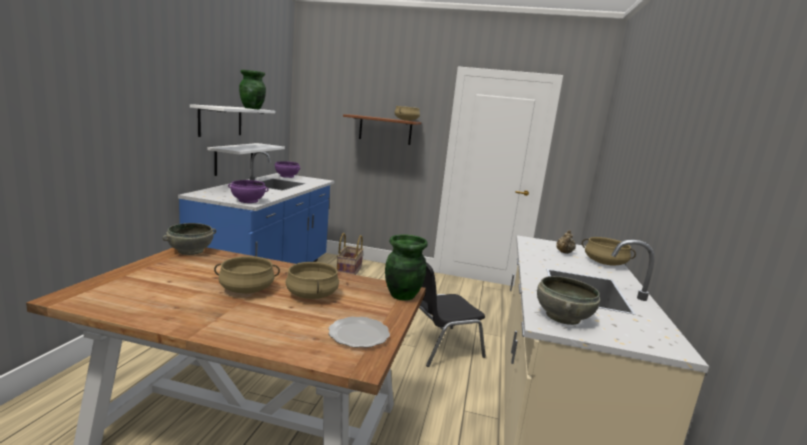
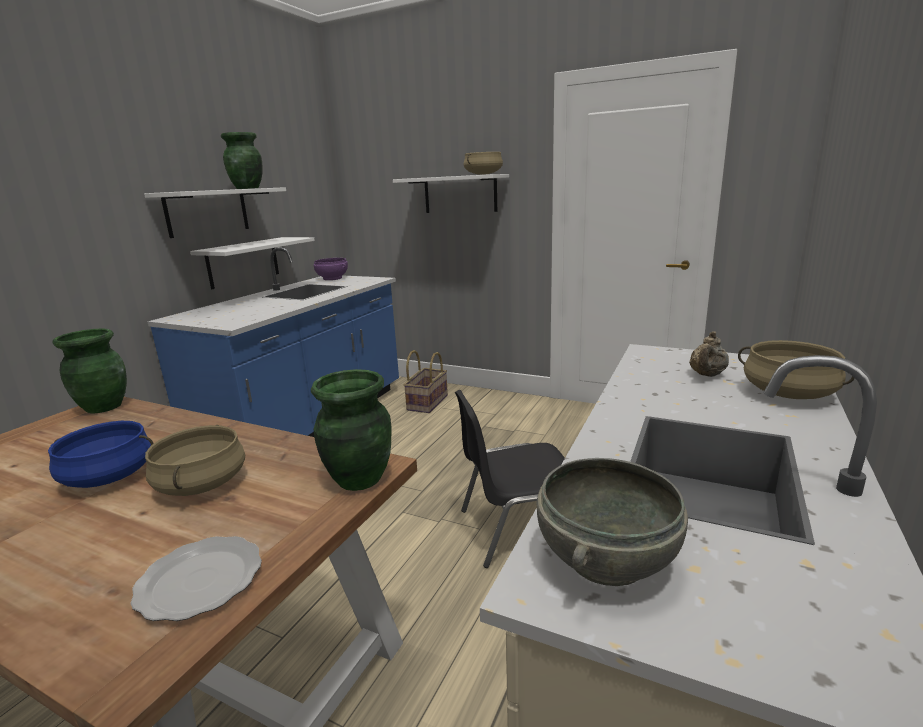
camera: 15 degrees right, 5 degrees up
grey bowl [162,223,216,255] -> green vase [52,328,127,414]
beige cooking pot [214,256,280,293] -> blue cooking pot [48,421,154,488]
purple bowl [228,180,268,203] -> none
brown shelf [343,114,421,145] -> white shelf [393,174,509,213]

